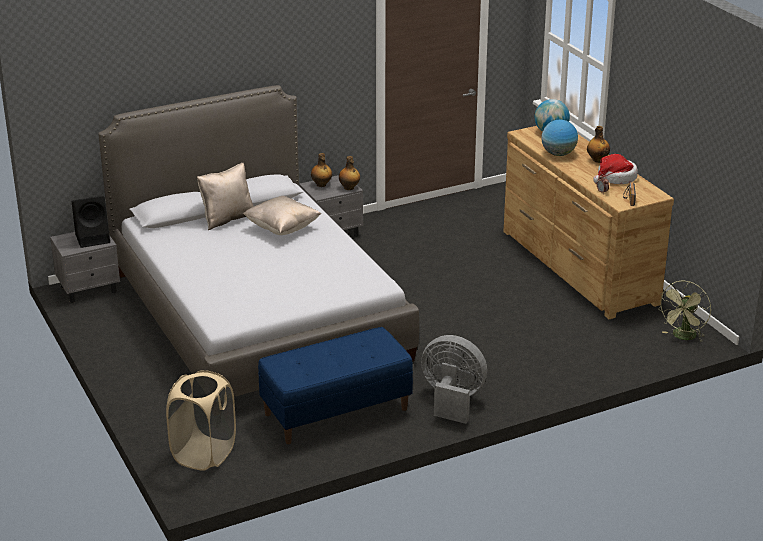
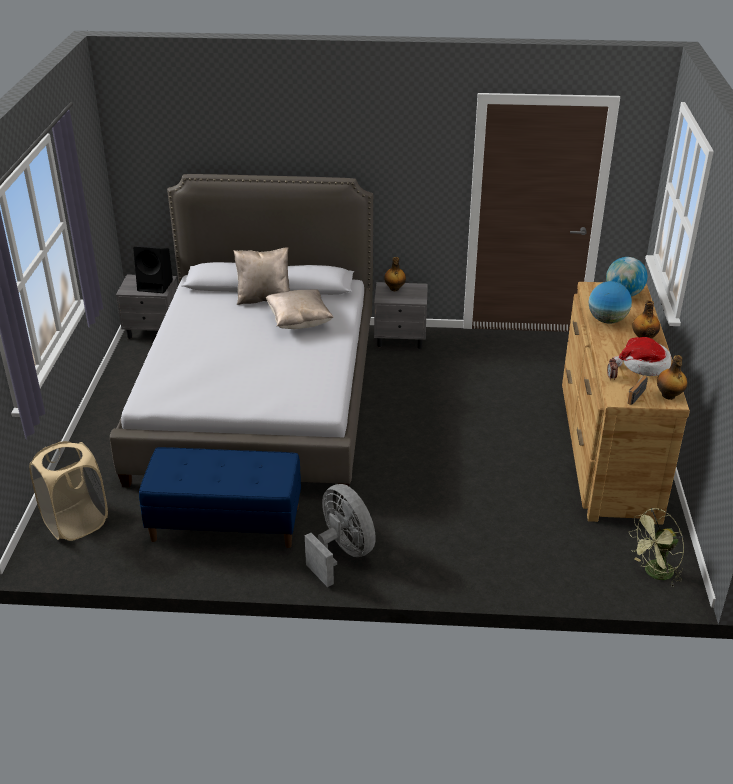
camera: 30 degrees right, 5 degrees up
bottle [339,156,360,190] -> bottle moved to [657,355,687,400]

